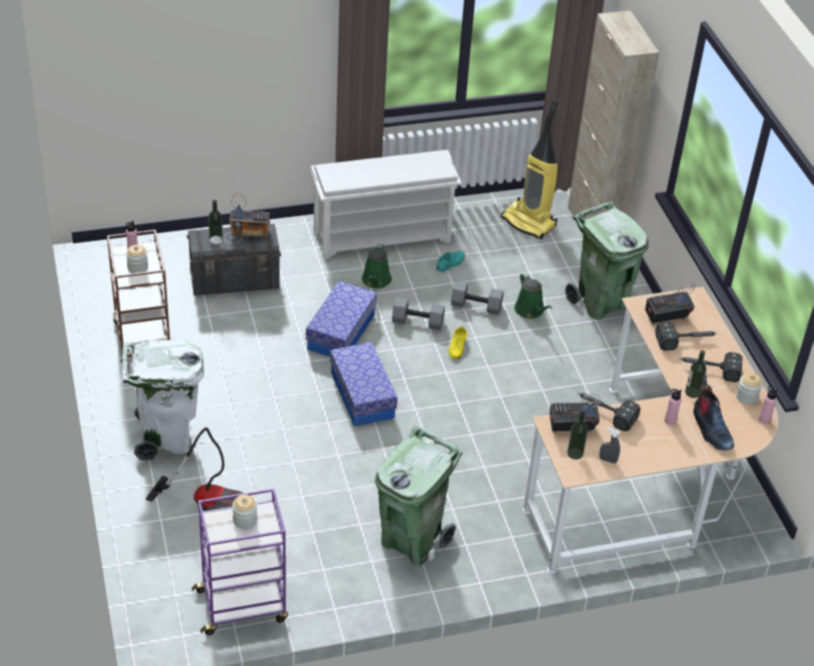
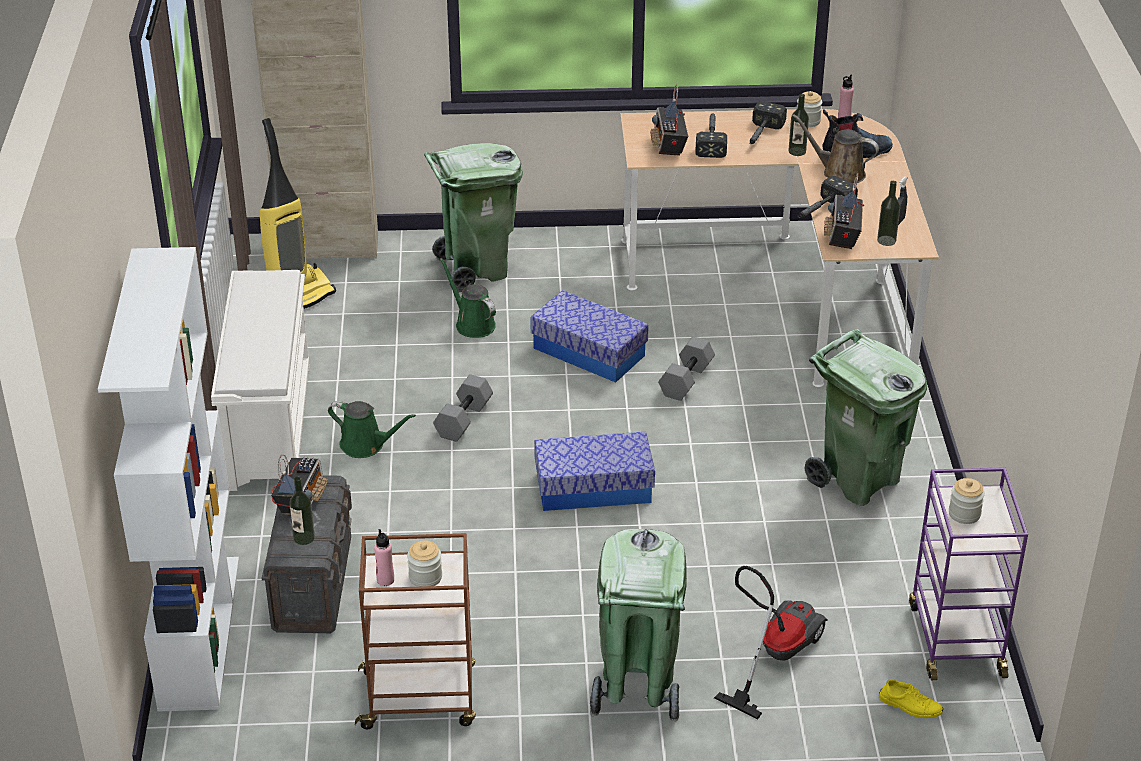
camera: 75 degrees left, 5 degrees down
white trash can [122,340,204,460] -> green trash can [590,529,687,722]
storage box [306,281,377,357] -> storage box moved to [530,290,649,383]
turquoise shoe [436,251,465,272] -> none
yellow shoe [449,326,467,359] -> yellow shoe moved to [879,680,943,718]
grey dumbbell [451,281,504,315] -> grey dumbbell moved to [658,336,715,401]
green watering can [514,273,552,319] -> green watering can turned 120 degrees counterclockwise [440,258,496,338]
pink bottle [665,389,681,425] -> brown watering can [793,114,879,184]
none -> white bookcase [98,247,239,711]

